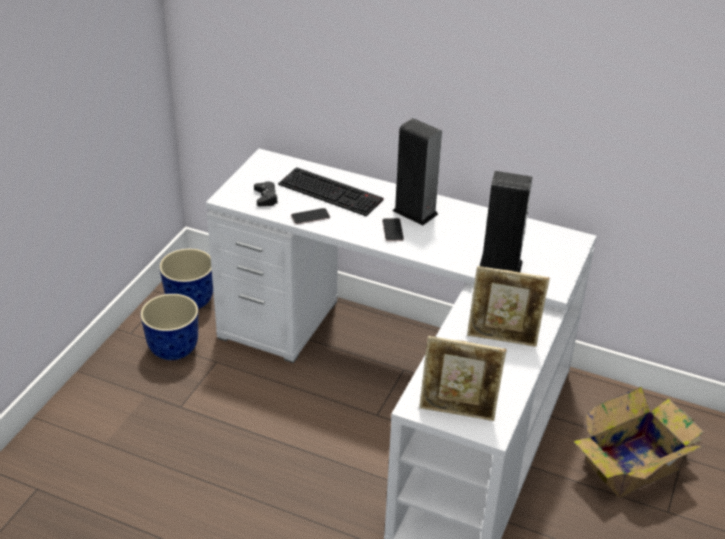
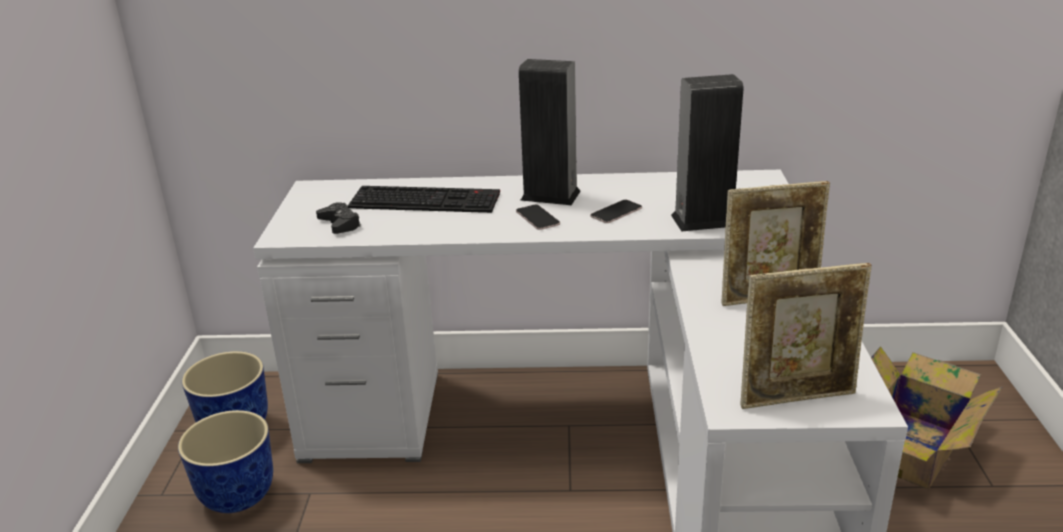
camera: 20 degrees left, 10 degrees down
phone [291,208,330,225] -> phone moved to [590,200,642,223]

